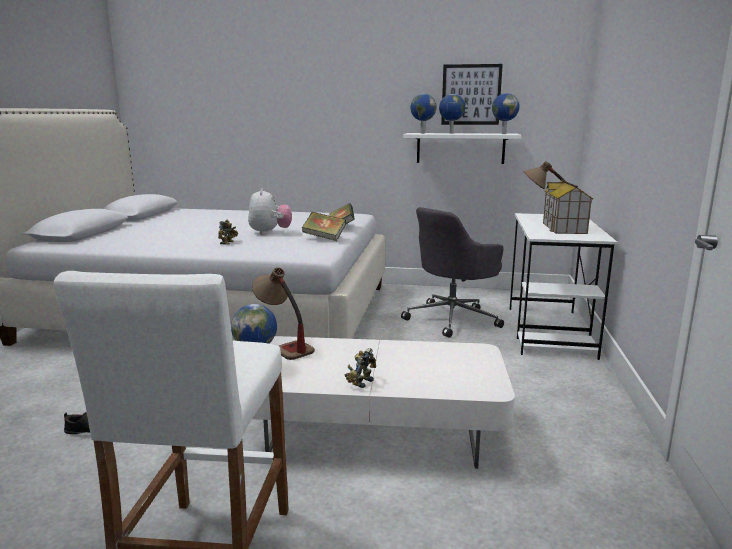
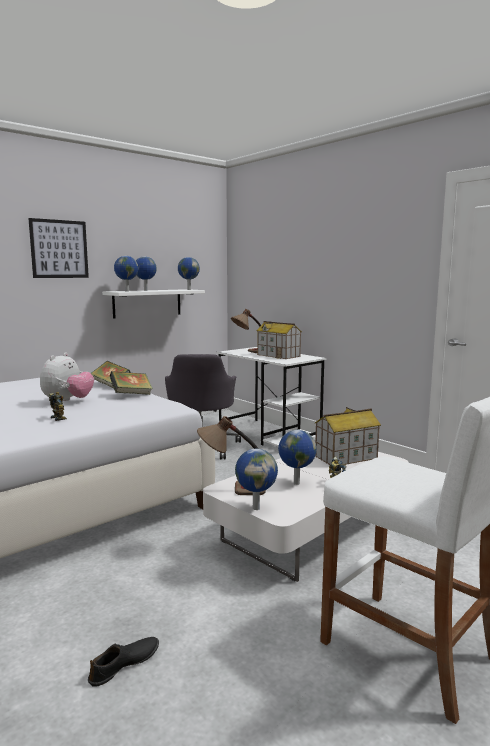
camera: 50 degrees left, 5 degrees down
plush toy [248,188,292,235] -> plush toy turned 75 degrees clockwise [40,353,94,402]
picture [441,64,503,125] -> picture moved to [28,218,89,278]
none -> globe [278,430,317,485]
none -> toy house [315,407,381,465]

